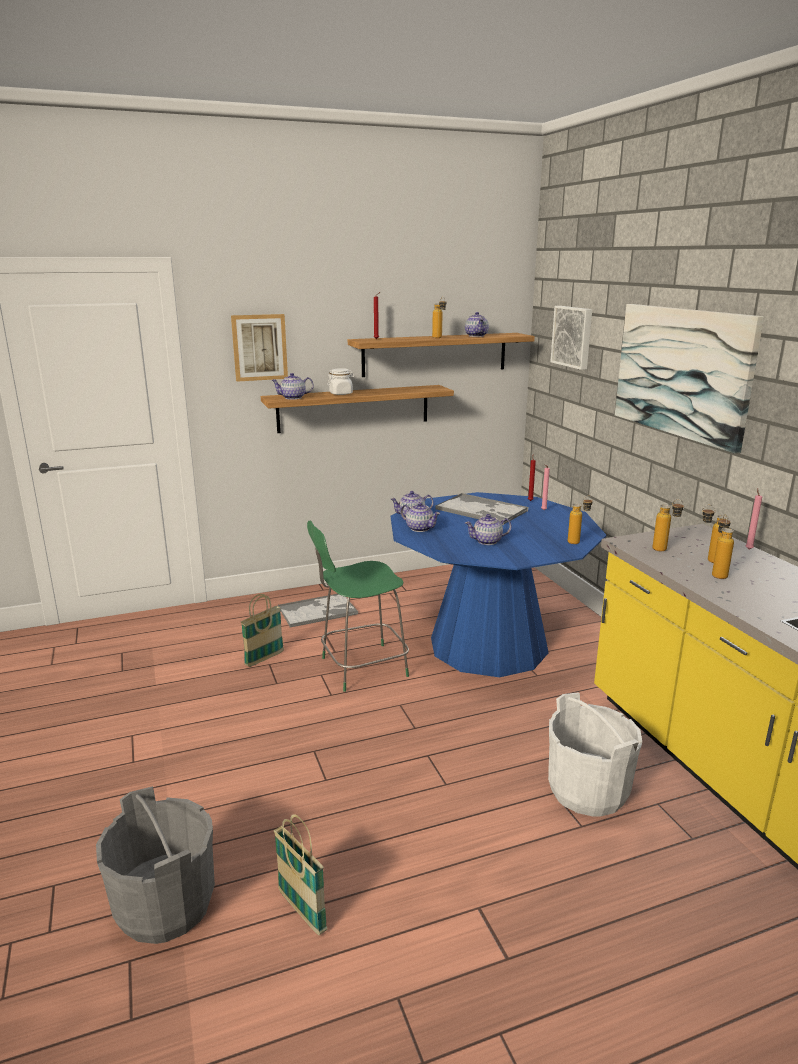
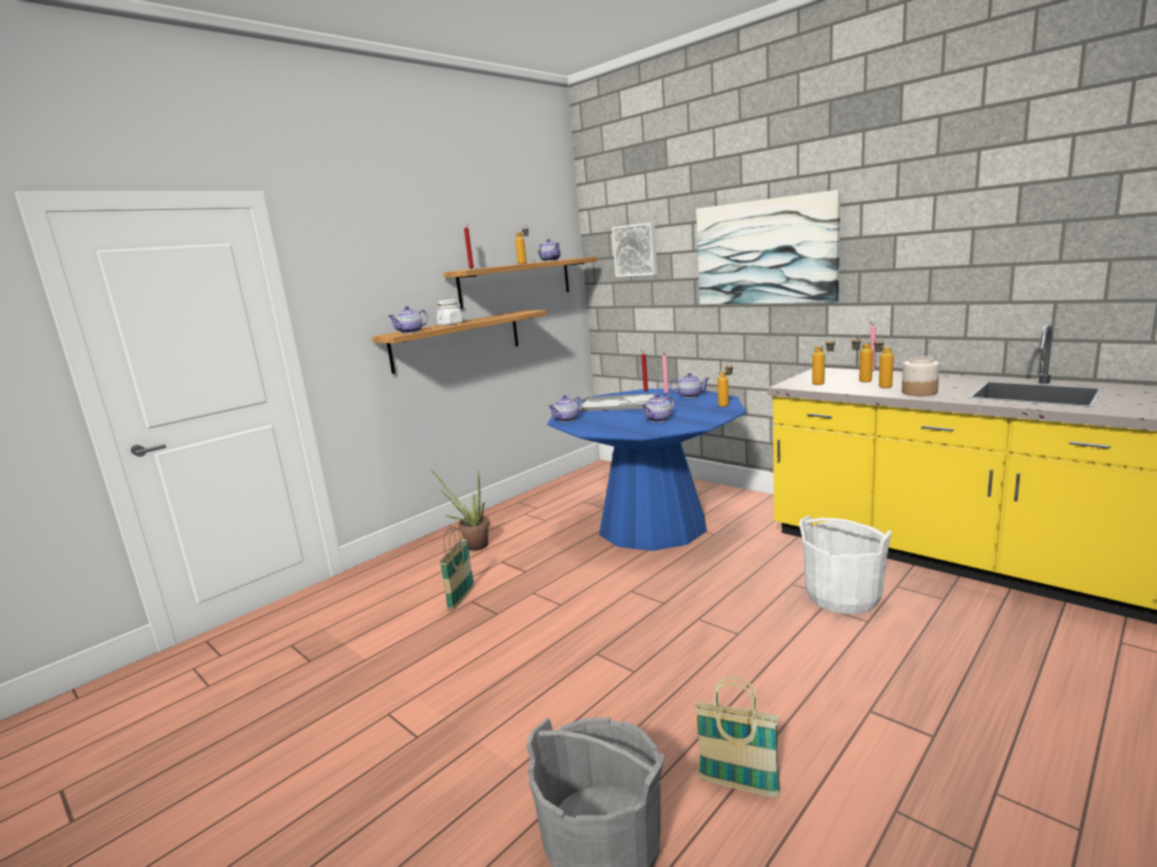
camera: 25 degrees left, 5 degrees down
picture [231,314,288,382] -> none
tray [278,594,358,627] -> potted plant [431,470,490,551]
green chair [307,520,409,692] -> none
teapot [400,502,440,532] -> teapot moved to [670,373,710,398]
none -> jar [902,356,940,396]

